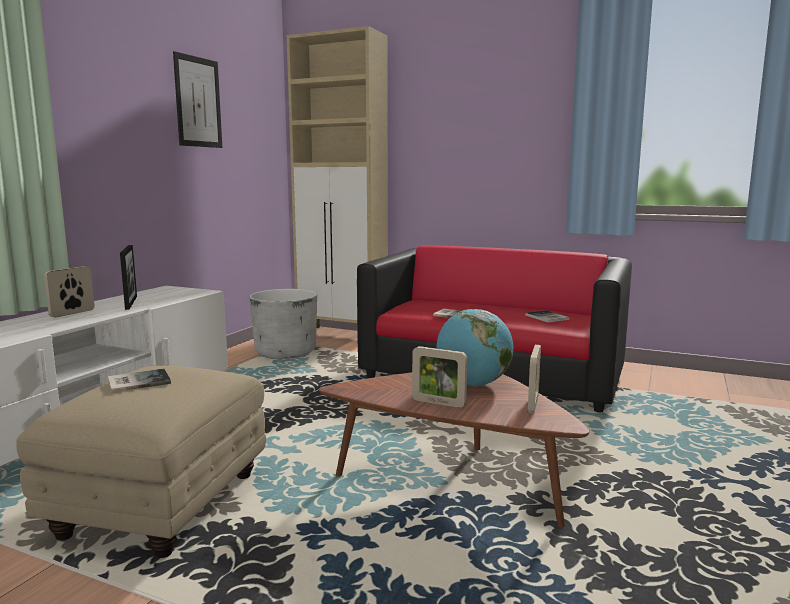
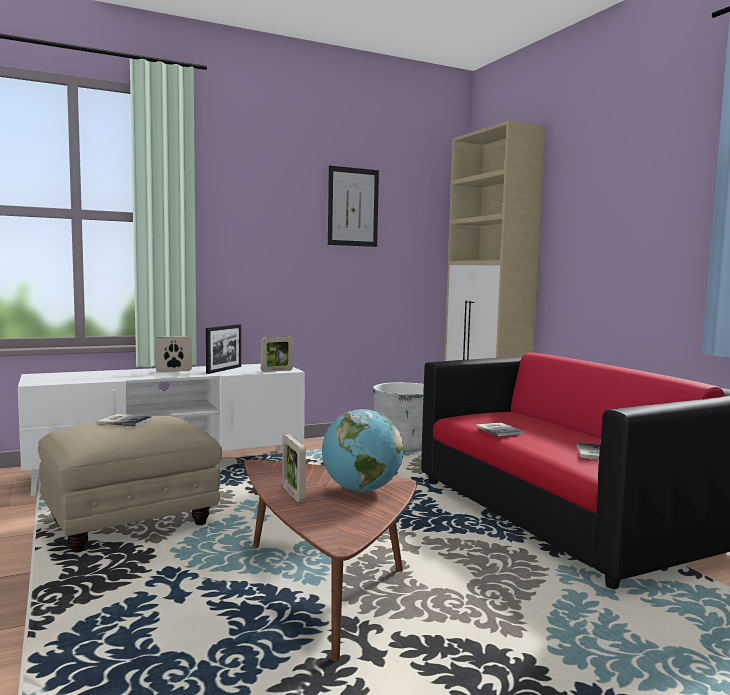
camera: 40 degrees right, 5 degrees down
picture frame [528,345,541,414] -> picture frame moved to [261,337,293,372]

